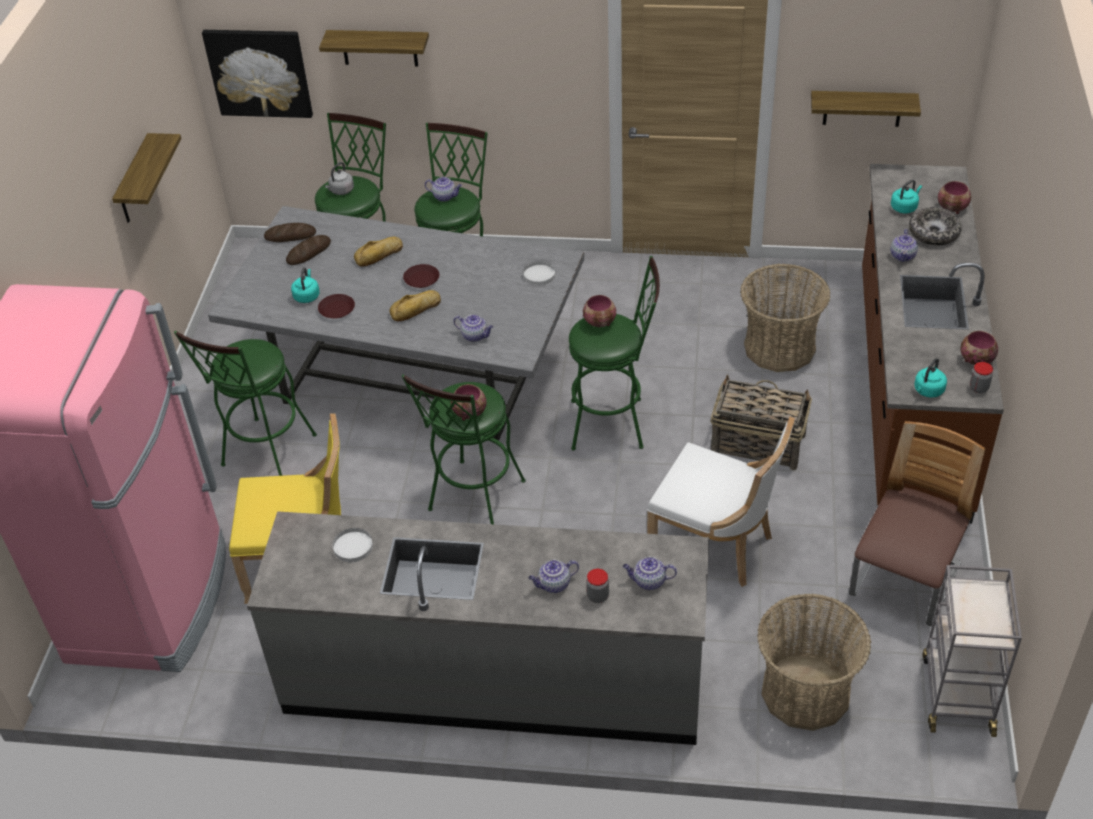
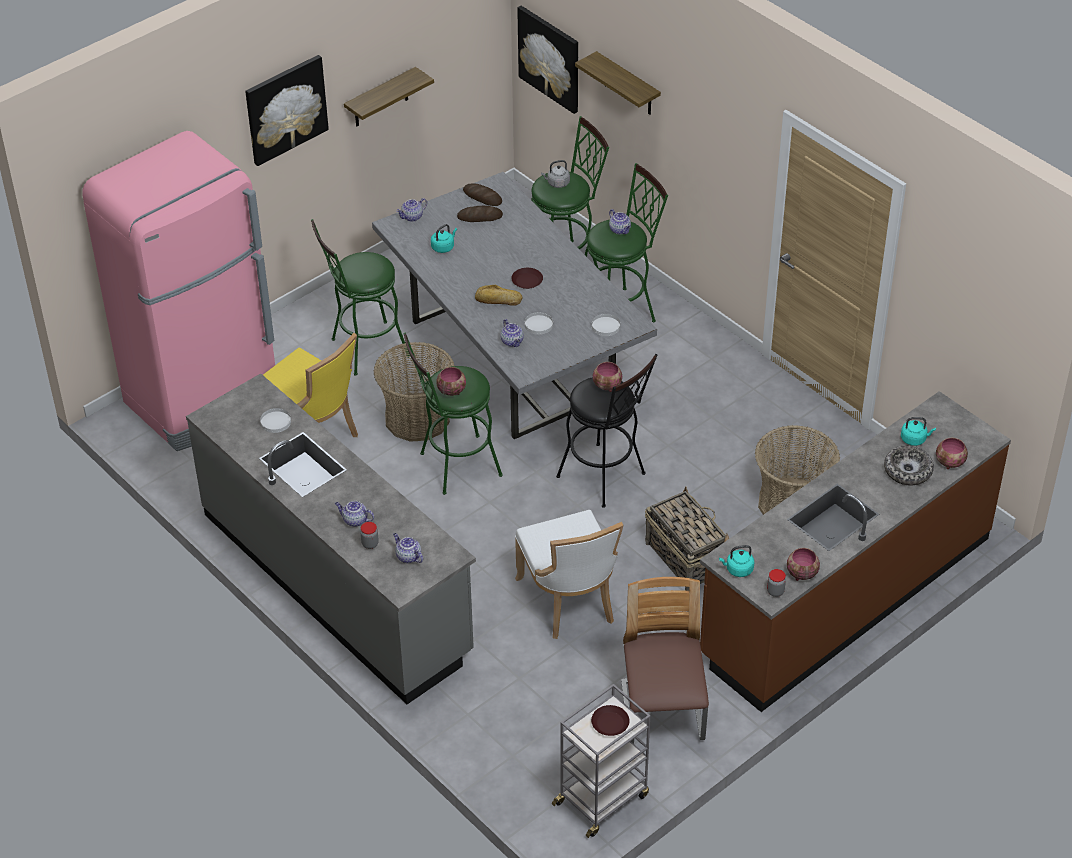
camera: 40 degrees right, 0 degrees up
brown plate [318,294,355,319] -> brown plate moved to [591,705,629,736]
bread [354,237,403,266] -> none
green stool [569,256,660,451] -> black stool [556,354,657,508]
basket [757,593,871,731] -> basket moved to [374,342,455,442]
shelf [811,91,921,127] -> none
chair [849,421,986,626] -> chair turned 75 degrees counterclockwise [621,577,709,744]
teapot [891,229,918,262] -> teapot moved to [396,198,427,222]
none -> picture [245,55,329,166]
none -> white plate [525,312,553,335]

